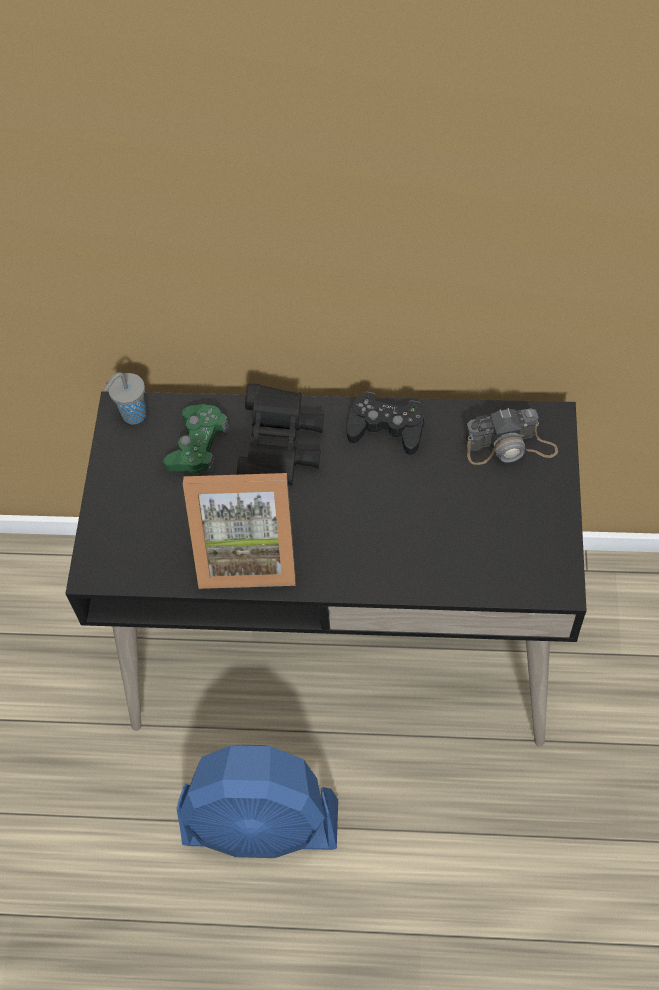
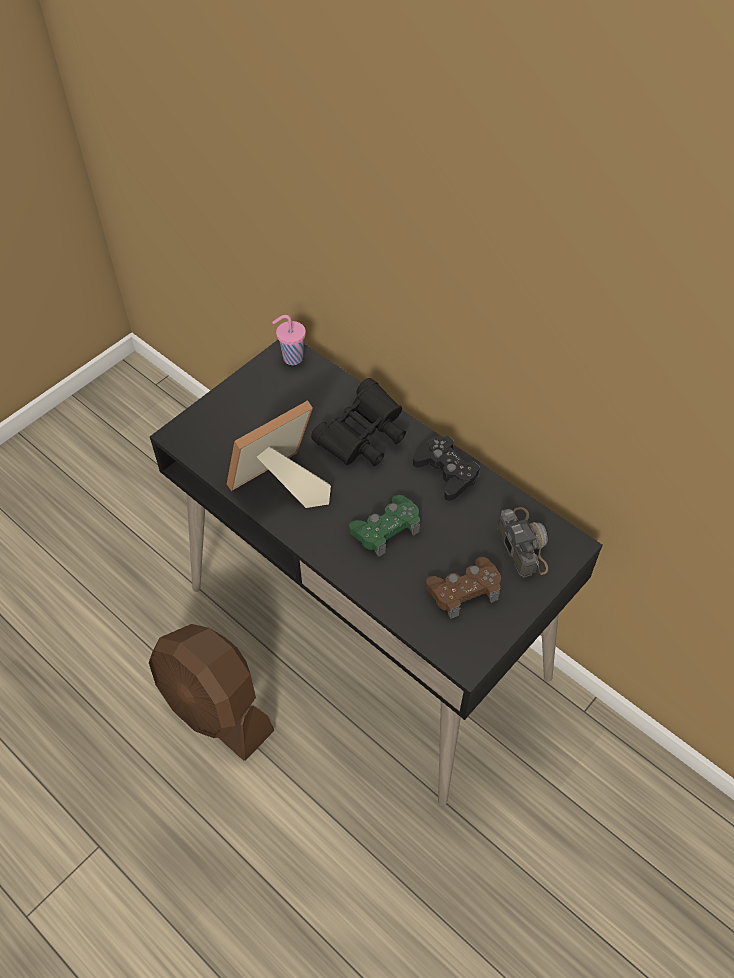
camera: 35 degrees right, 5 degrees down
grey cup [104,372,147,424] -> pink cup [272,315,306,365]
green game controller [163,404,230,474] -> green game controller moved to [349,495,420,557]
blue fan [176,745,338,858] -> brown fan [149,624,274,761]
picture frame [183,473,296,589] -> picture frame turned 105 degrees clockwise [227,400,331,508]
camera [465,408,558,465] -> camera turned 135 degrees counterclockwise [497,507,548,578]
none -> brown game controller [426,557,501,619]

